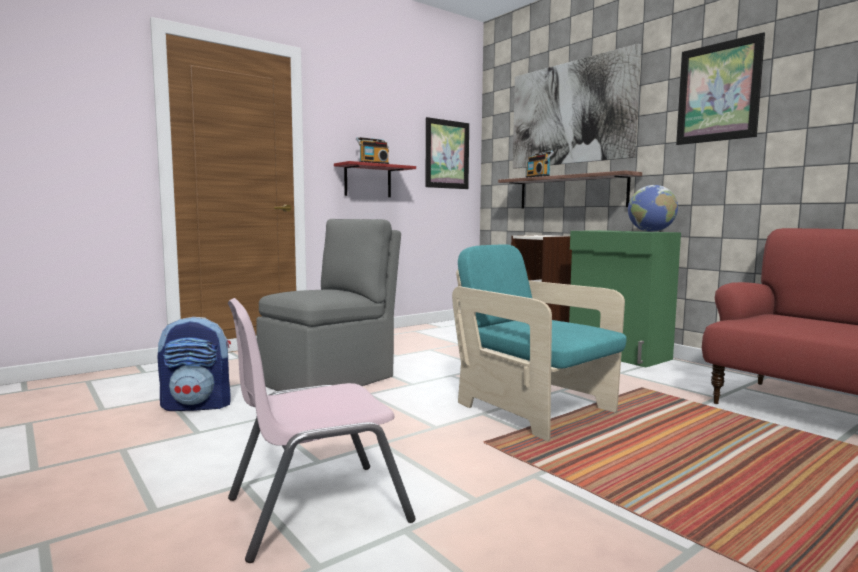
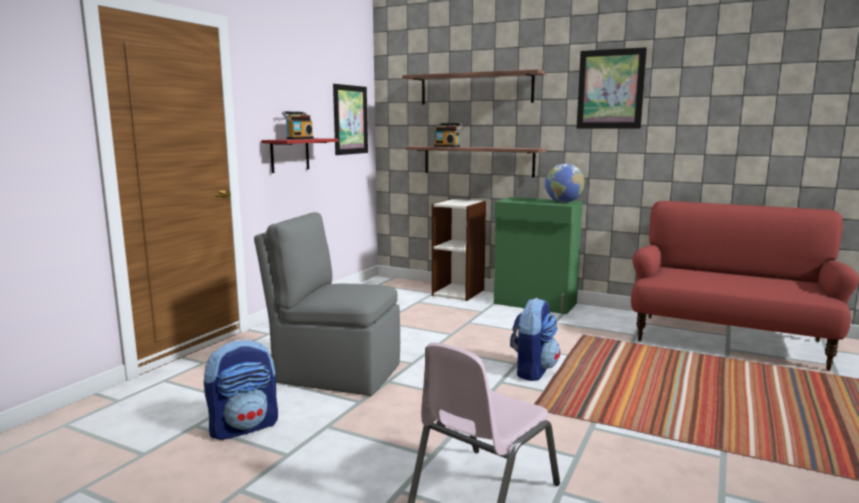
camera: 25 degrees left, 5 degrees up
grey chair [256,219,401,391] -> grey chair turned 90 degrees counterclockwise [254,212,400,396]
turquoise armchair [452,244,627,441] -> backpack [510,297,560,381]
picture [513,43,641,169] -> shelf [402,69,546,105]

